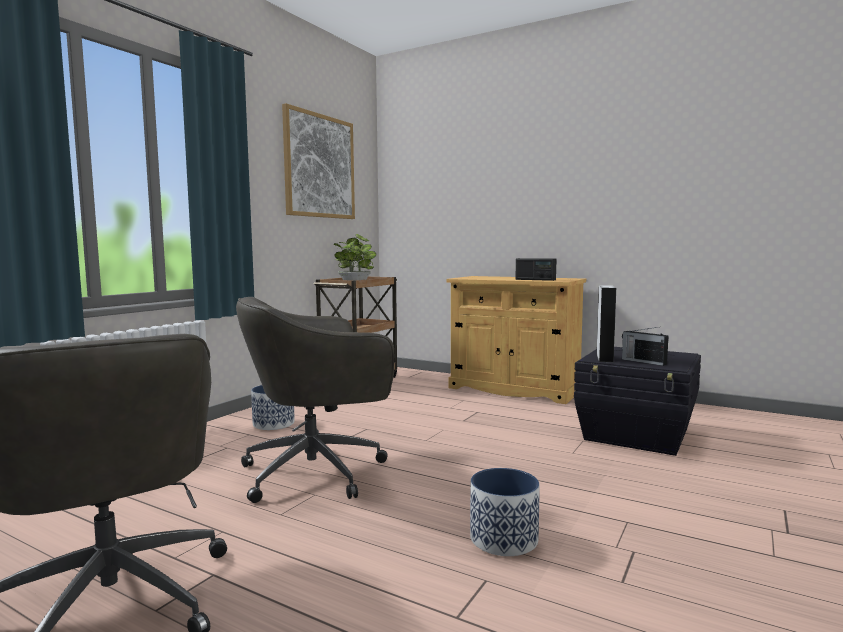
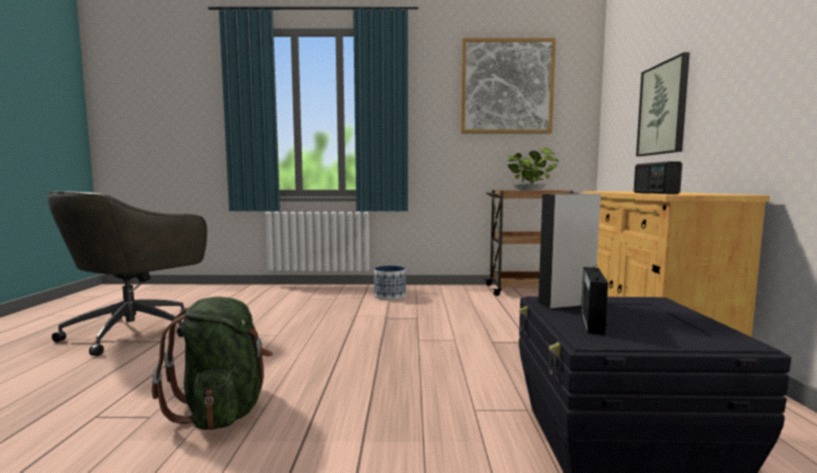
camera: 60 degrees right, 0 degrees up
grey office chair [236,297,394,503] -> none
planter [470,468,540,556] -> green backpack [152,297,273,430]
none -> picture [636,52,690,156]

